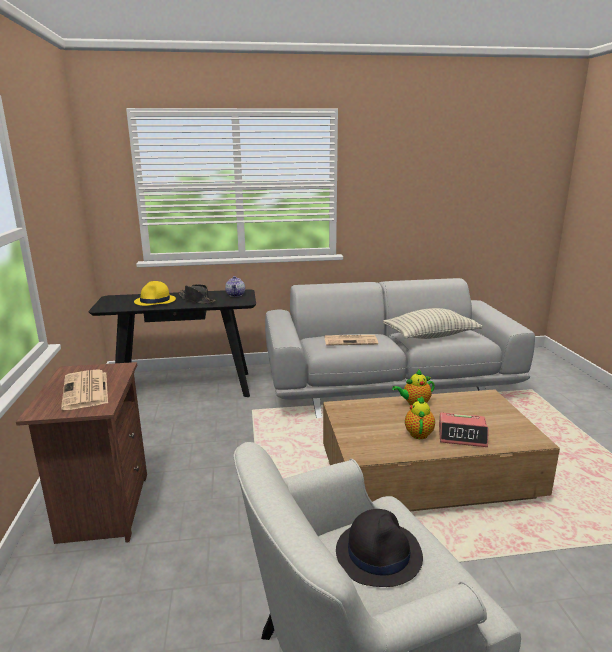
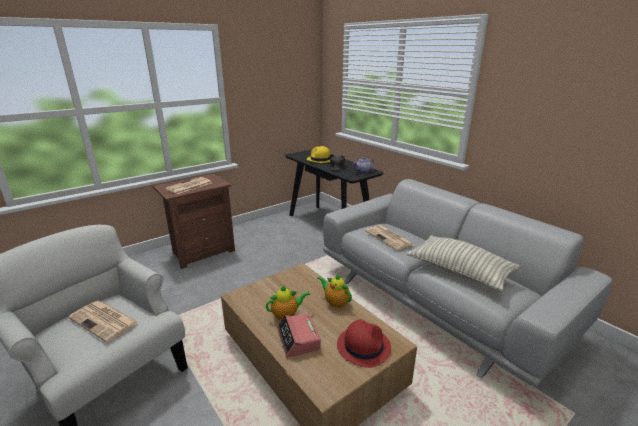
camera: 60 degrees right, 5 degrees up
black hat [336,509,423,587] -> newspaper [68,301,139,342]
none -> red hat [337,319,391,368]

